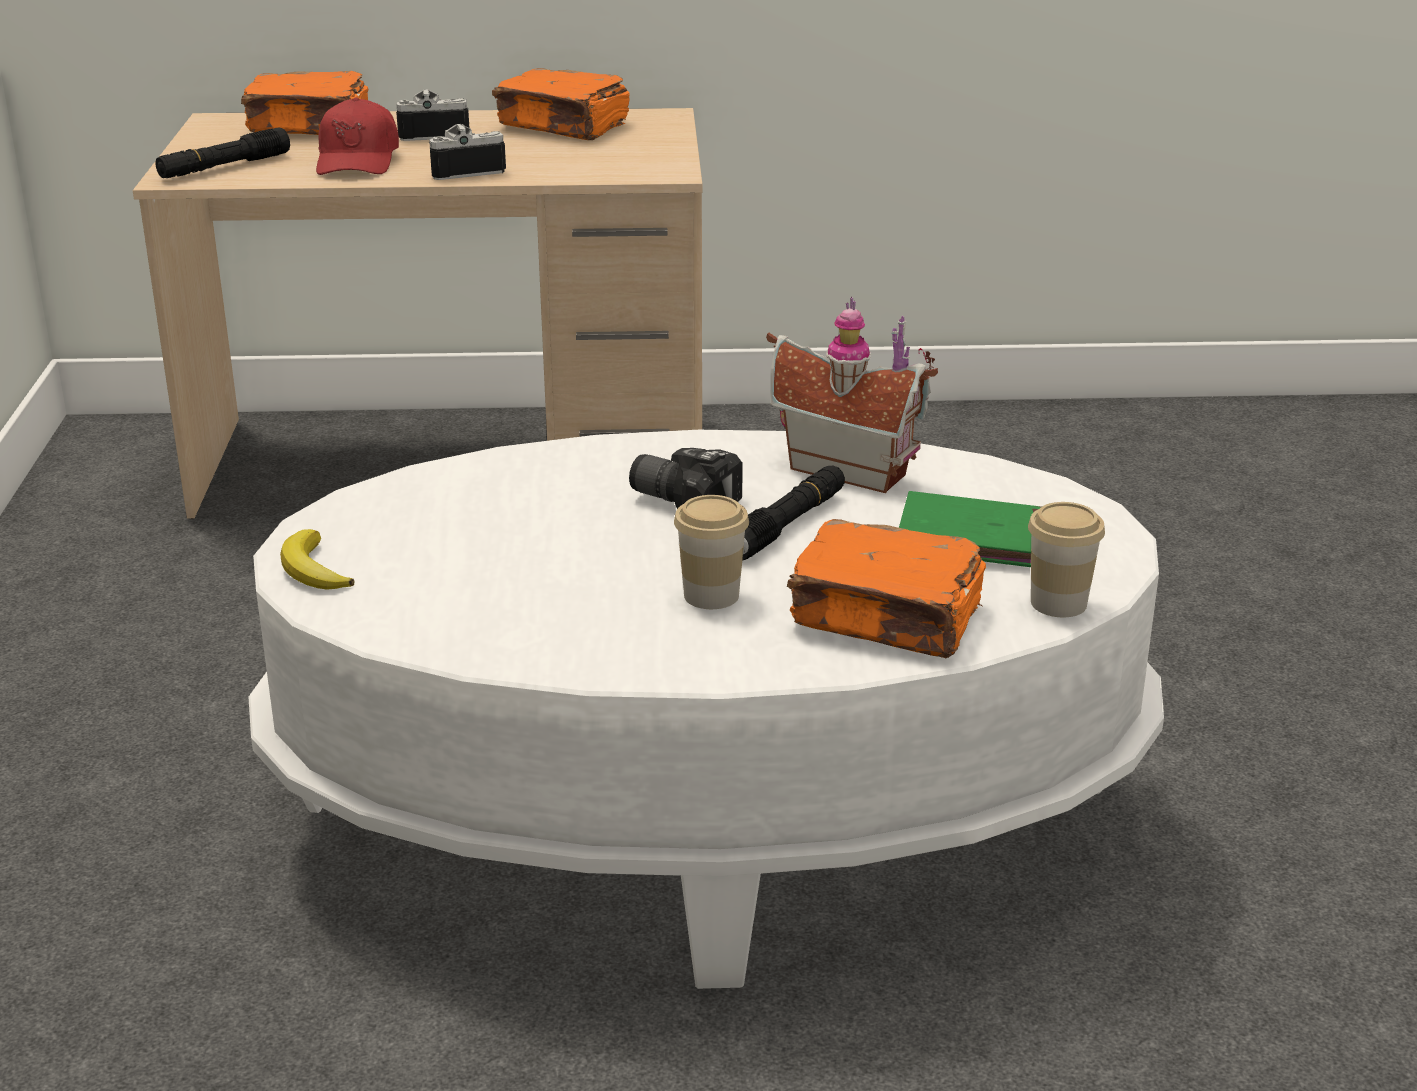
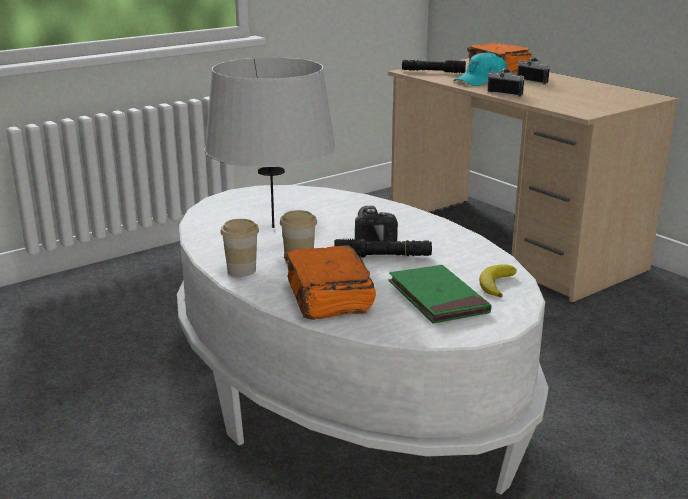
camera: 55 degrees right, 5 degrees down
banana [280,529,354,590] -> banana moved to [479,264,517,298]
red cap [316,98,399,175] -> turquoise cap [454,52,507,86]
orange book [492,68,630,140] -> none
toy house [766,297,938,493] -> none
cup [1028,502,1105,617] -> cup moved to [220,219,259,277]
none -> grey table lamp [204,57,336,228]

